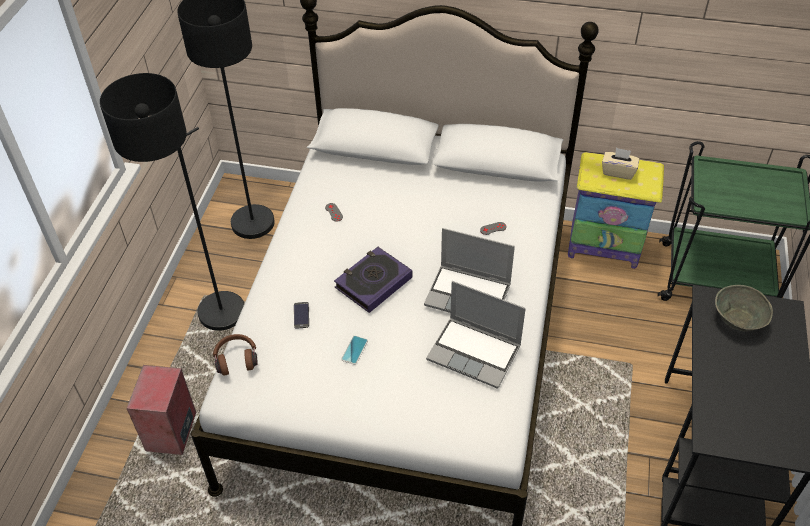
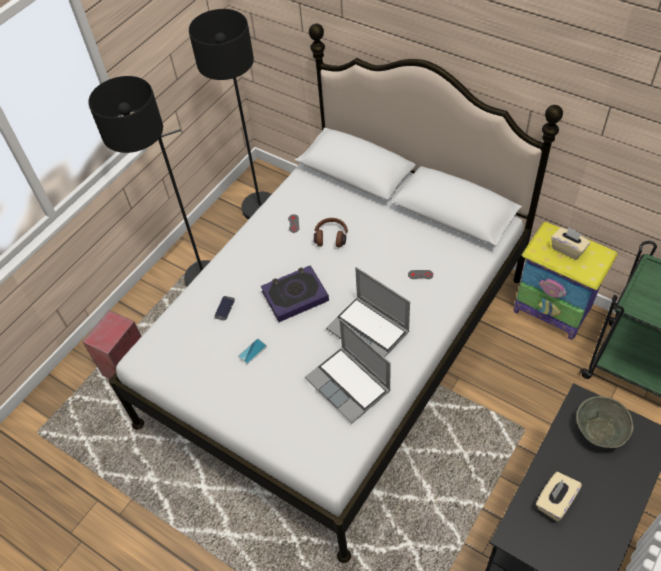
camera: 25 degrees right, 5 degrees up
brown headphones [213,334,258,376] -> brown headphones moved to [314,218,348,247]
none -> beige tissue box [536,472,582,521]

